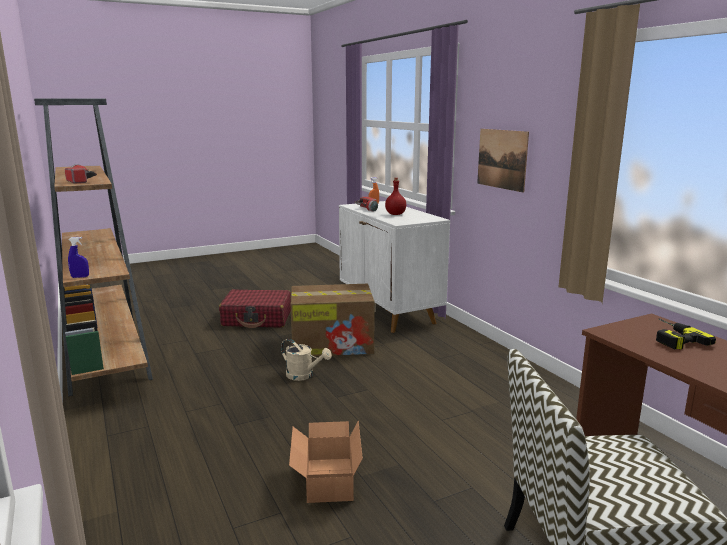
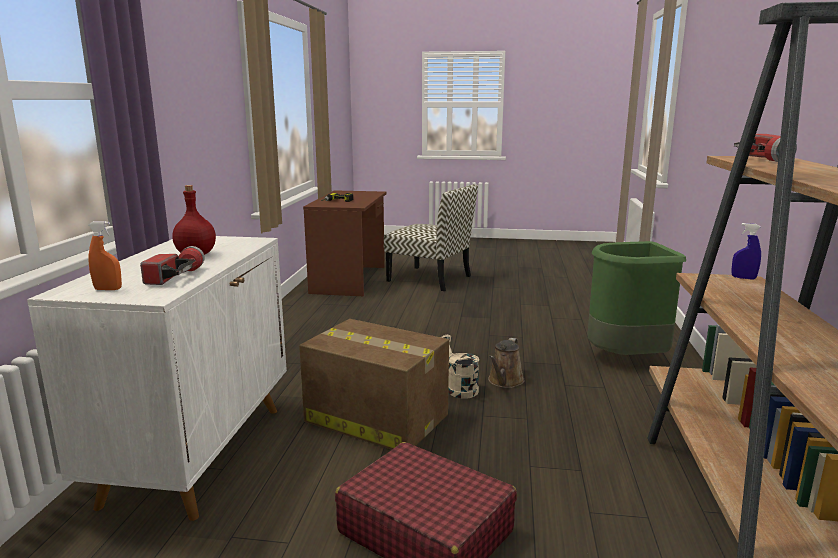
camera: 145 degrees left, 0 degrees up
cardboard box [289,421,363,503] -> none
picture [477,129,529,193] -> none
none -> brown watering can [488,338,525,388]
none -> green trash can [587,241,686,355]

